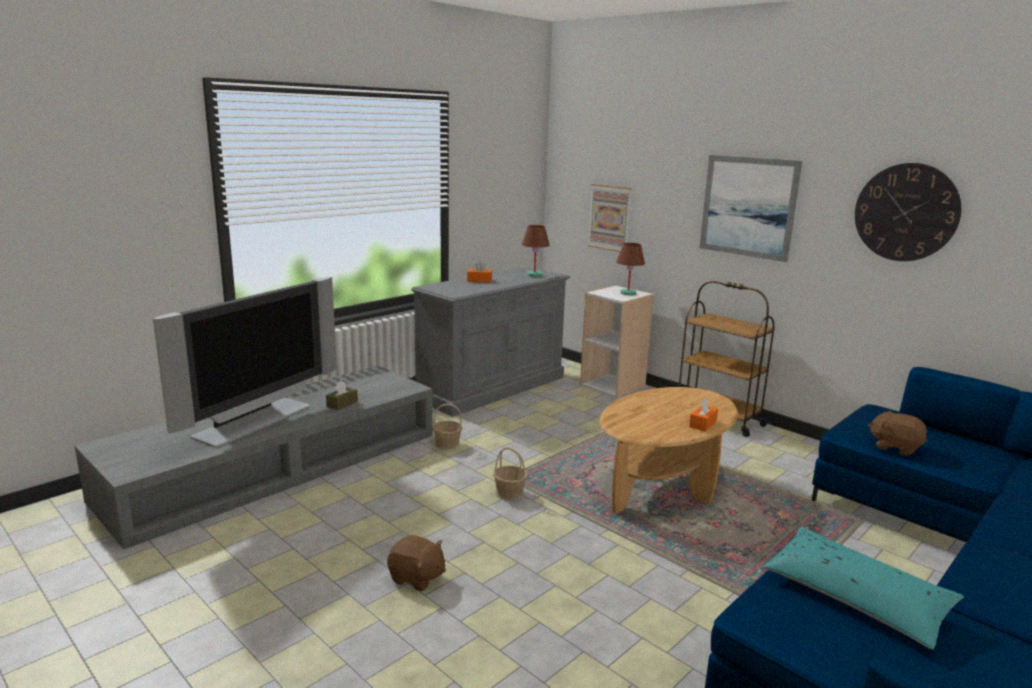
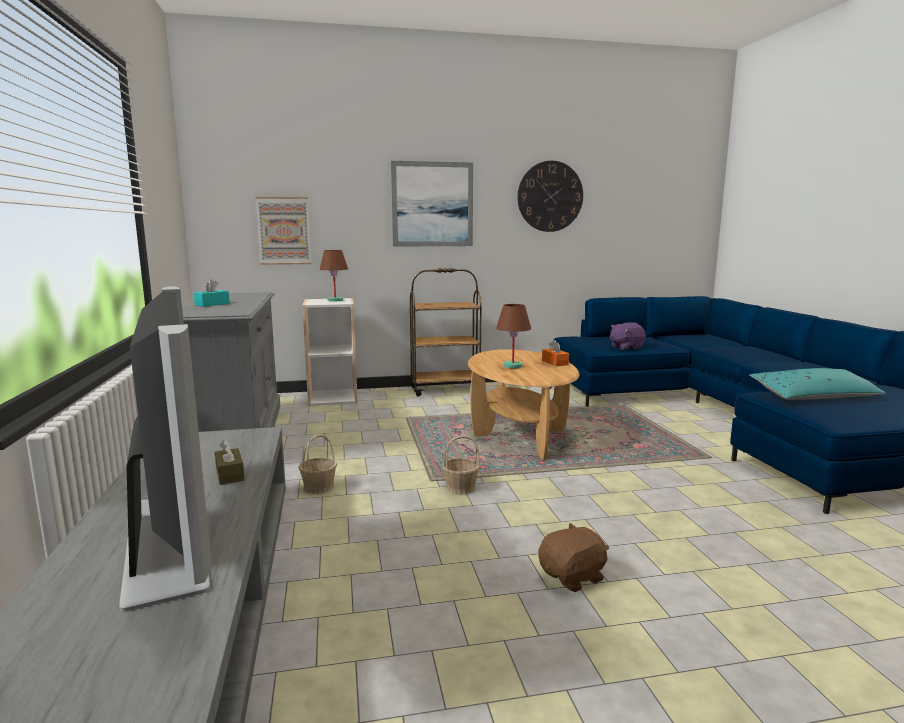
camera: 55 degrees left, 5 degrees down
orange tissue box [467,261,492,283] -> turquoise tissue box [194,279,230,307]
brown table lamp [522,225,550,277] -> brown table lamp moved to [496,304,531,368]
brown plush toy [868,410,927,456] -> purple plush toy [610,322,646,349]

